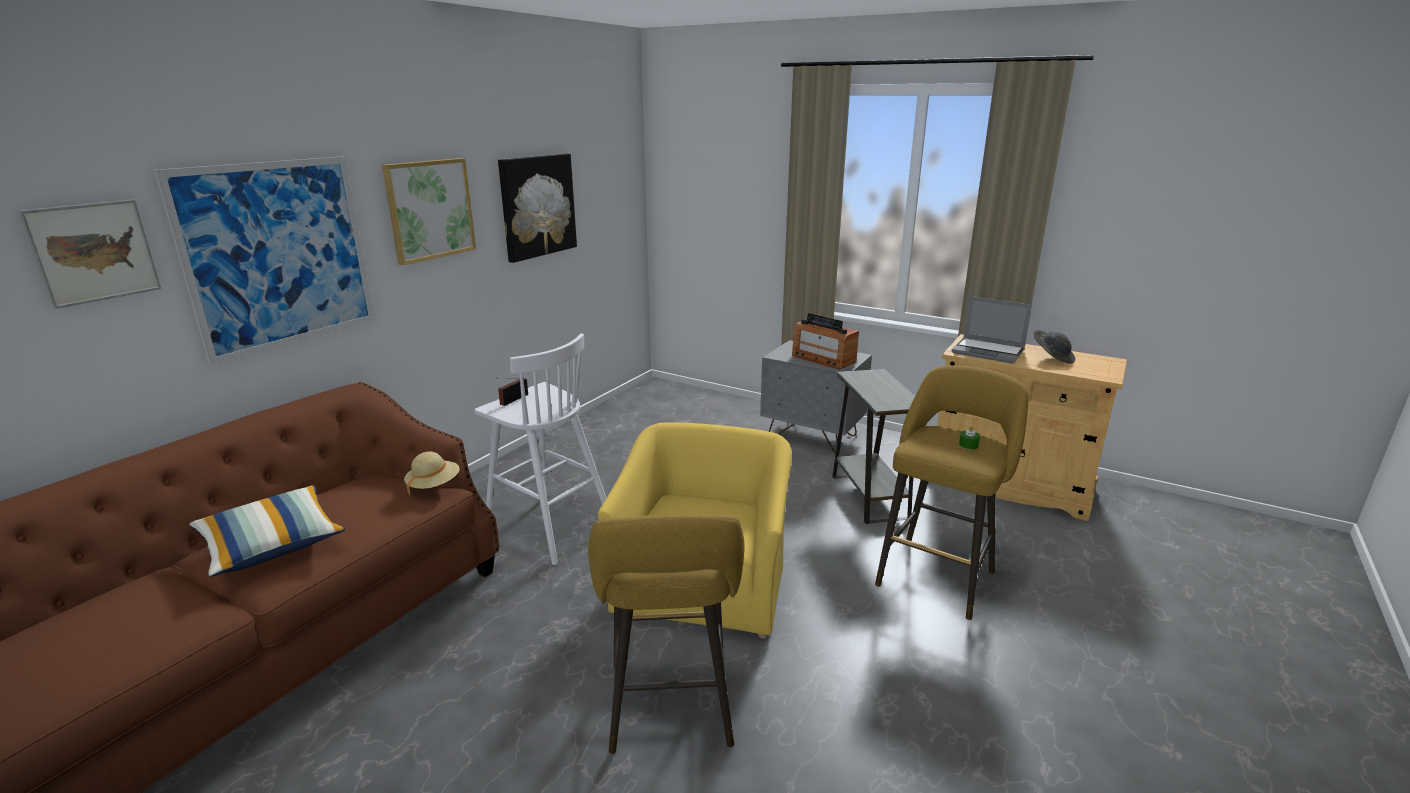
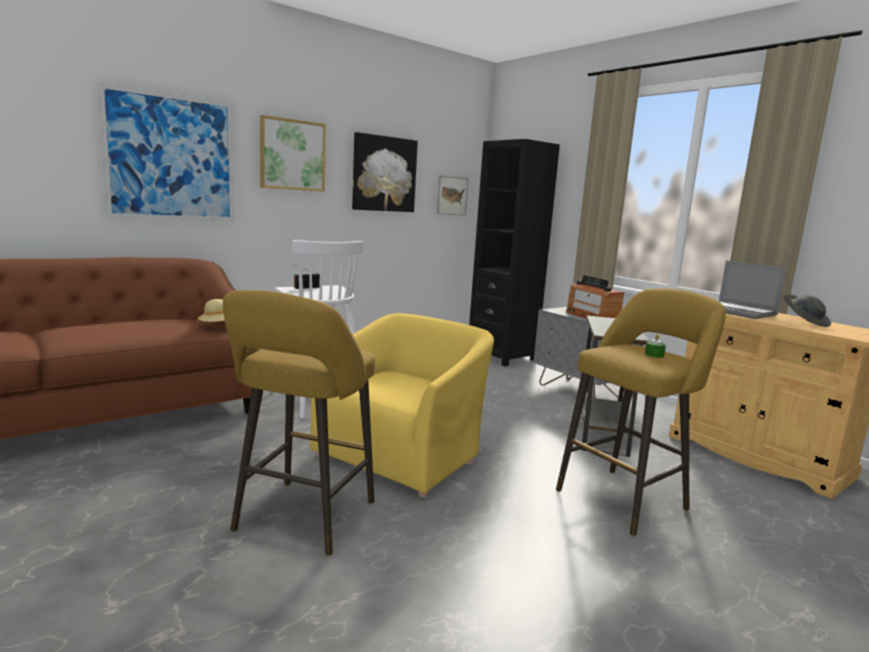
camera: 20 degrees right, 10 degrees down
picture [18,199,162,309] -> picture moved to [437,175,469,216]
pillow [190,485,346,577] -> none
none -> black bookcase [469,139,560,366]

